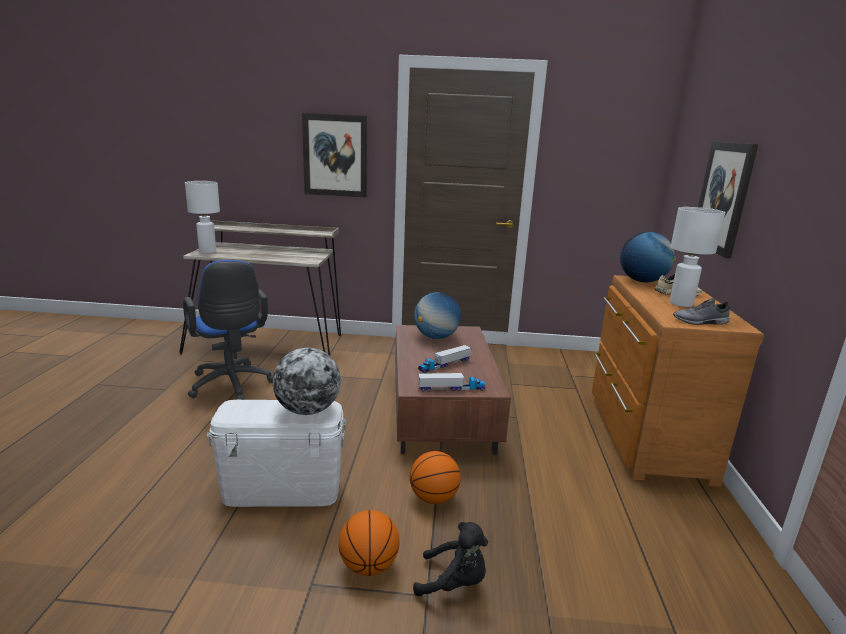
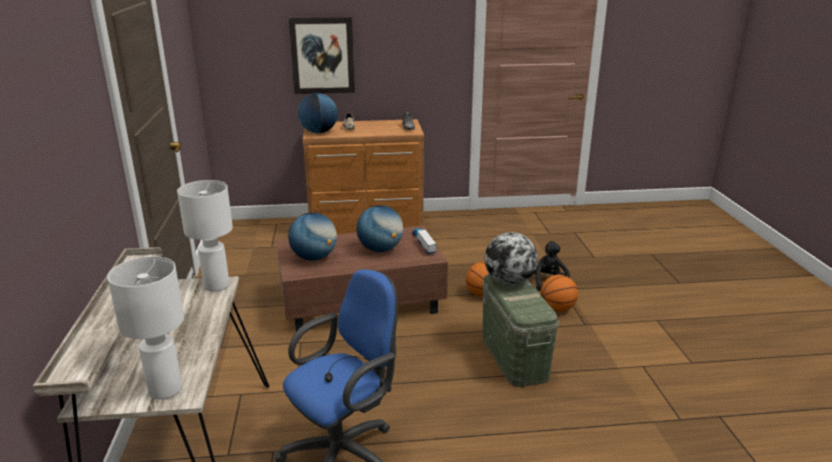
camera: 100 degrees left, 5 degrees up
white storage box [207,400,346,507] -> green storage box [482,273,559,387]
picture [302,113,368,197] -> none
toy truck [418,345,471,373] -> globe [357,205,403,252]
white table lamp [670,207,725,307] -> white table lamp moved to [177,180,233,292]

